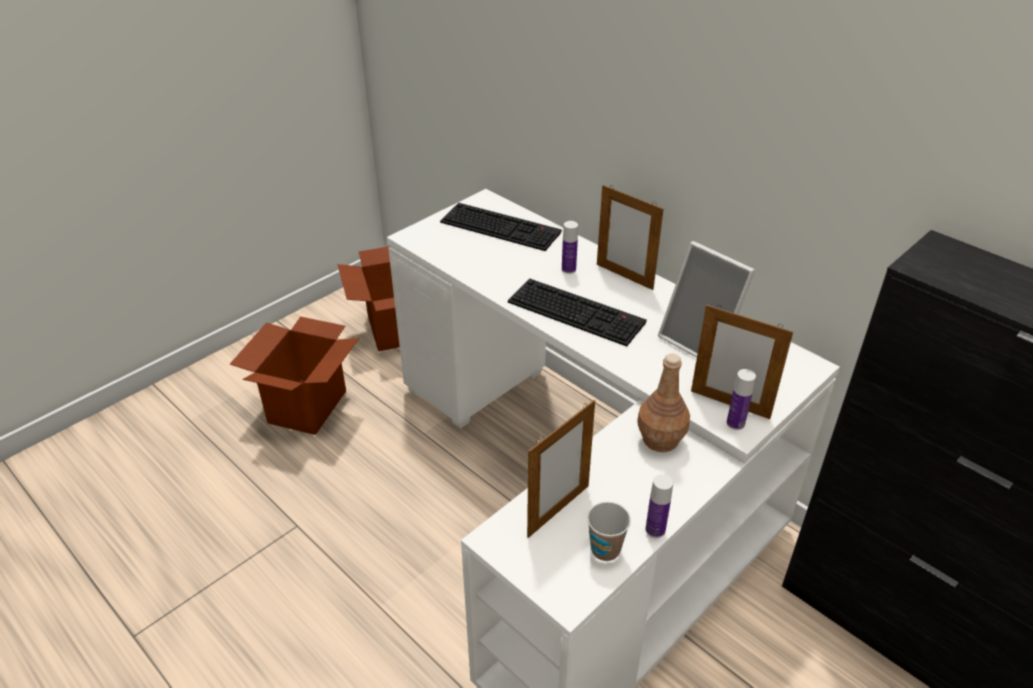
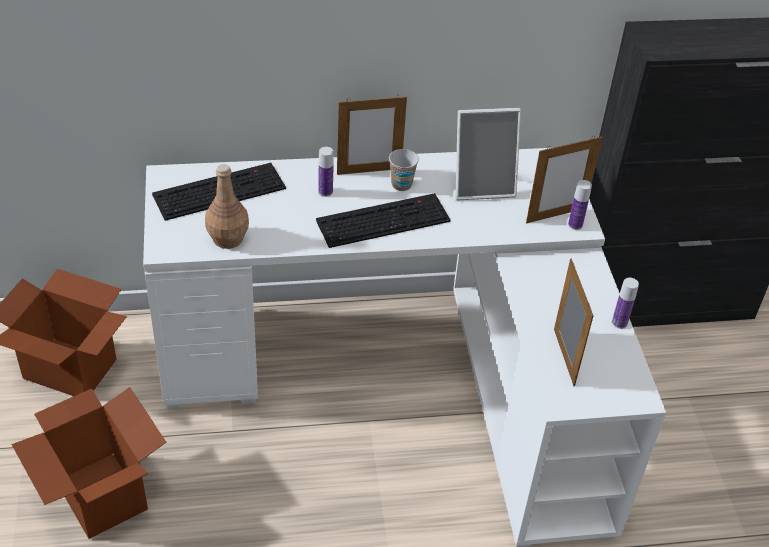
camera: 55 degrees left, 5 degrees up
cup [587,502,631,561] -> cup moved to [389,149,419,191]
brown bottle [637,353,690,452] -> brown bottle moved to [205,164,249,249]

